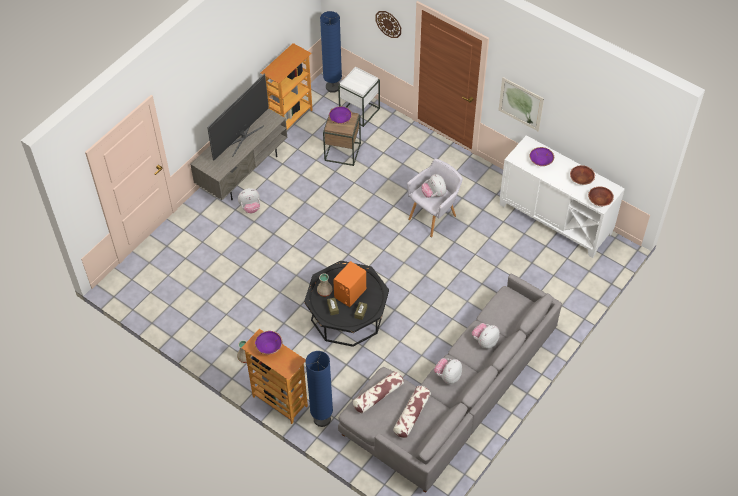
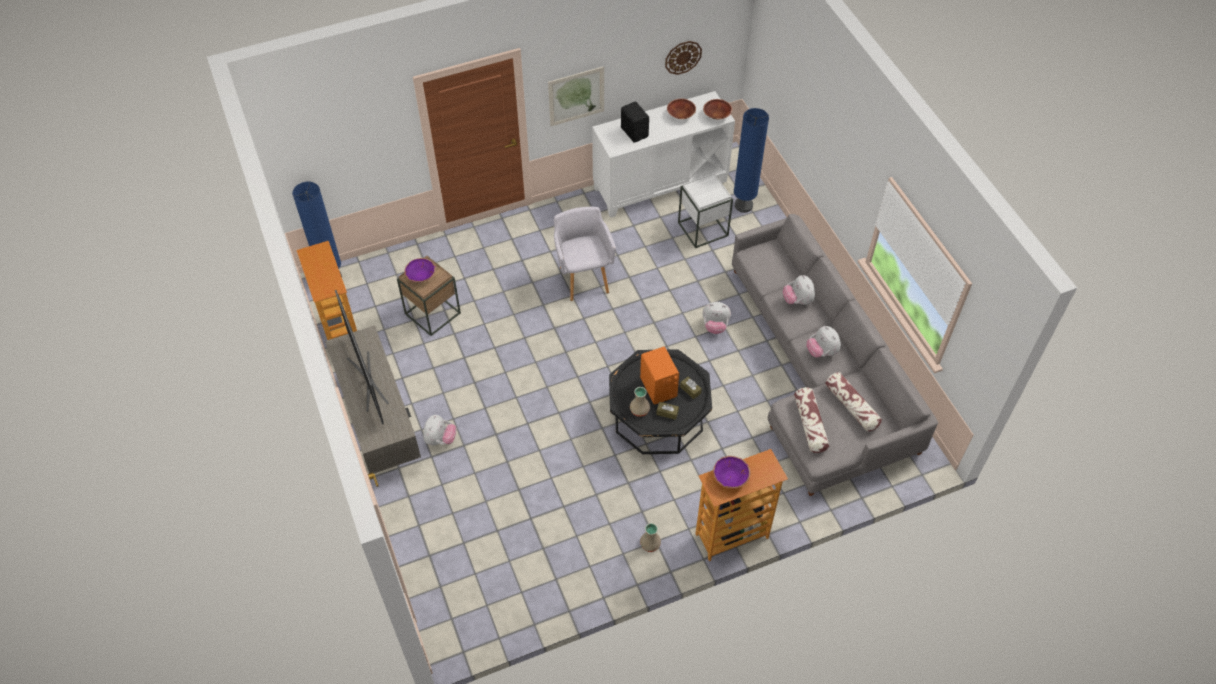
camera: 60 degrees left, 0 degrees up
blue floor lamp [305,351,333,427] -> blue floor lamp moved to [734,108,769,213]
white side table [338,67,380,127] -> white side table moved to [678,173,733,248]
wall clock [375,11,401,38] -> wall clock moved to [665,41,702,75]
plush toy [421,174,447,198] -> plush toy moved to [703,302,731,334]
purple bowl [530,147,554,166] -> black speaker [621,101,649,143]

